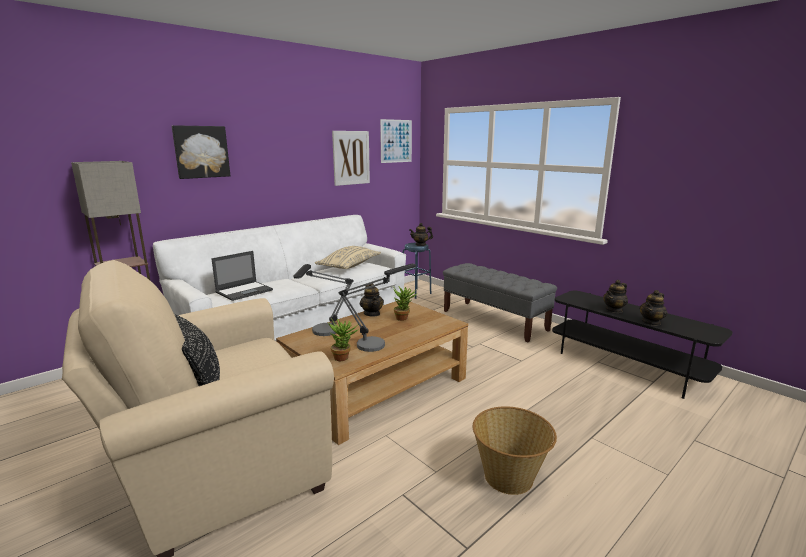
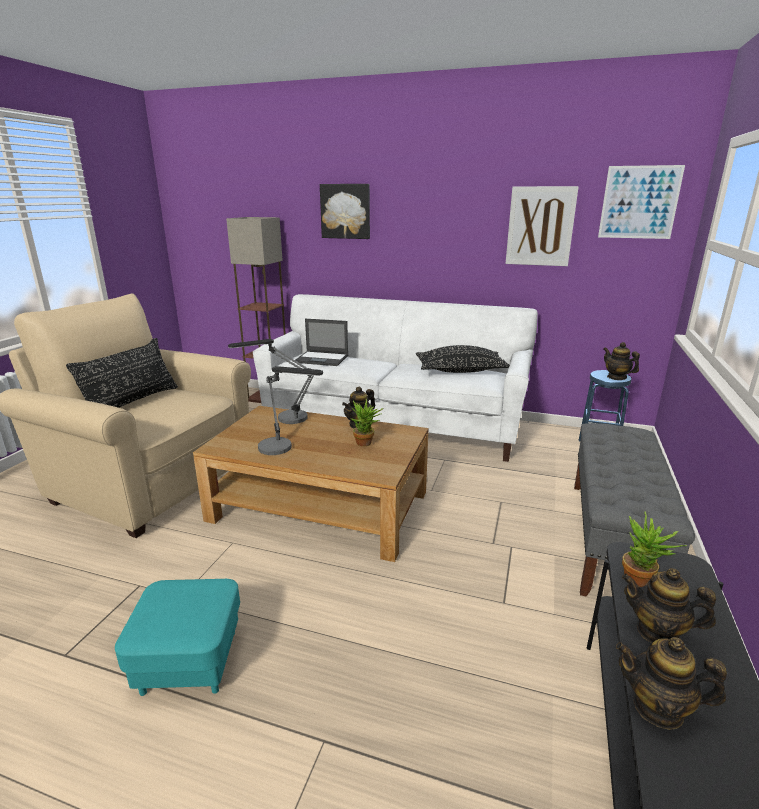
camera: 60 degrees right, 5 degrees up
beige pillow [315,246,381,269] -> black pillow [416,345,510,373]
potted plant [328,319,359,361] -> potted plant moved to [622,512,687,587]
basket [473,406,557,495] -> turquoise ottoman [115,579,240,696]

